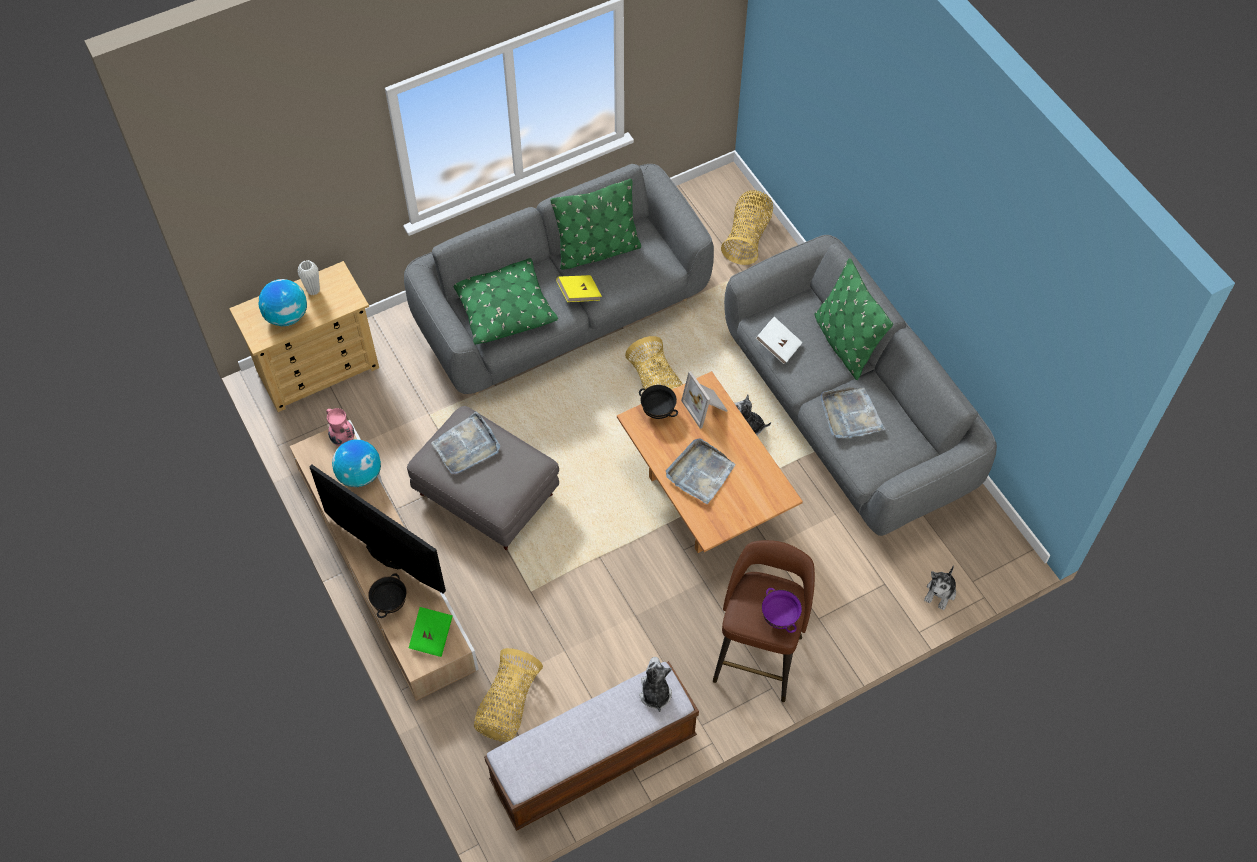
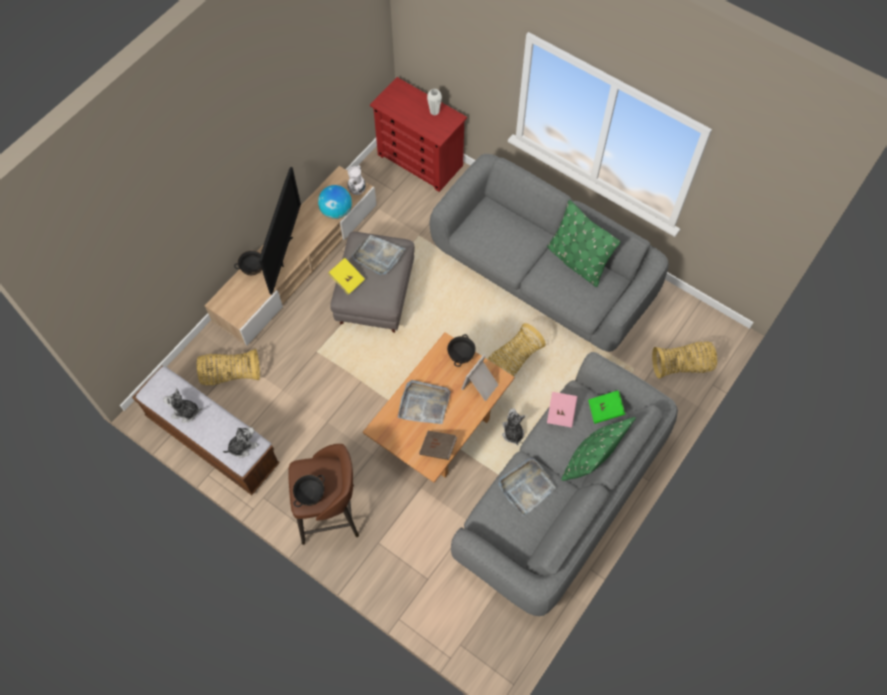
camera: 65 degrees right, 5 degrees up
beige dresser [229,261,379,412] -> red dresser [370,77,467,192]
globe [259,279,307,326] -> none
pink vase [326,408,355,446] -> white vase [348,165,366,195]
green book [409,607,453,657] -> green book moved to [588,391,625,424]
green pillow [453,258,558,345] -> none
yellow book [556,275,602,302] -> yellow book moved to [328,258,365,295]
white book [756,317,803,364] -> pink book [547,392,578,428]
purple bowl [762,588,802,633] -> black bowl [293,475,325,507]
plush toy [924,565,956,610] -> plush toy moved to [163,388,202,423]
none -> brown book [419,431,457,460]

